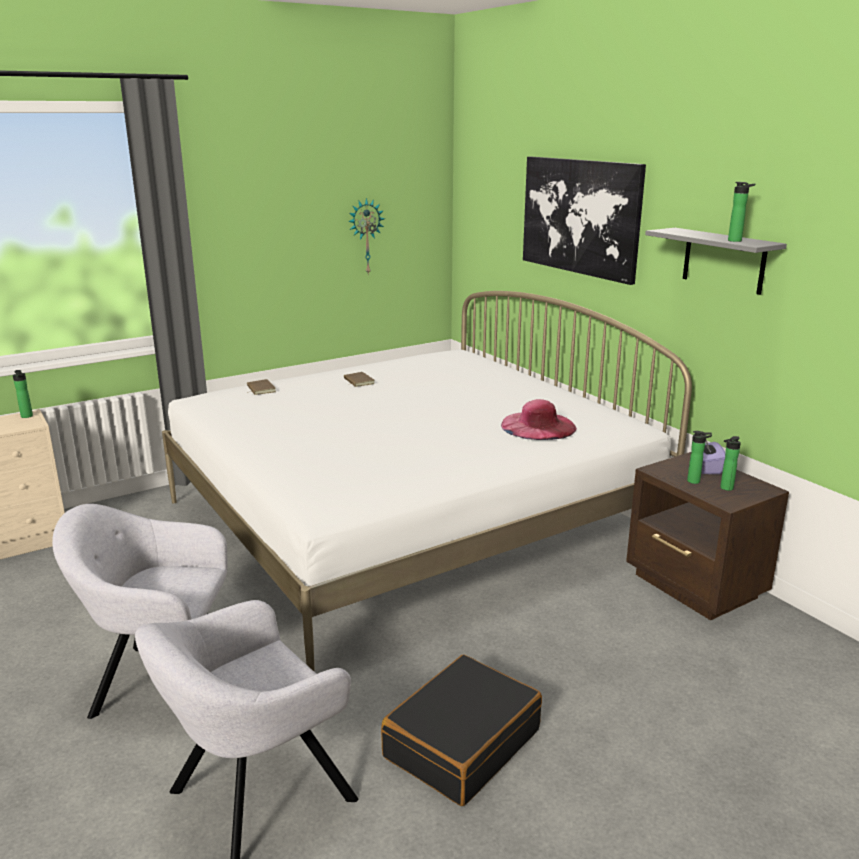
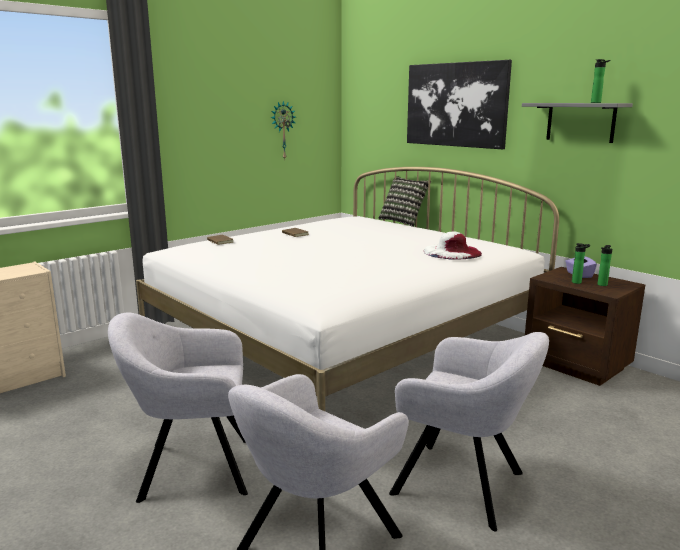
camera: 10 degrees left, 5 degrees down
bottle [13,370,33,418] -> none
black suitcase [381,655,542,806] -> grey armchair [389,332,549,531]
pink hat [501,399,577,440] -> white hat [424,231,482,259]
none -> pillow [378,176,431,227]

